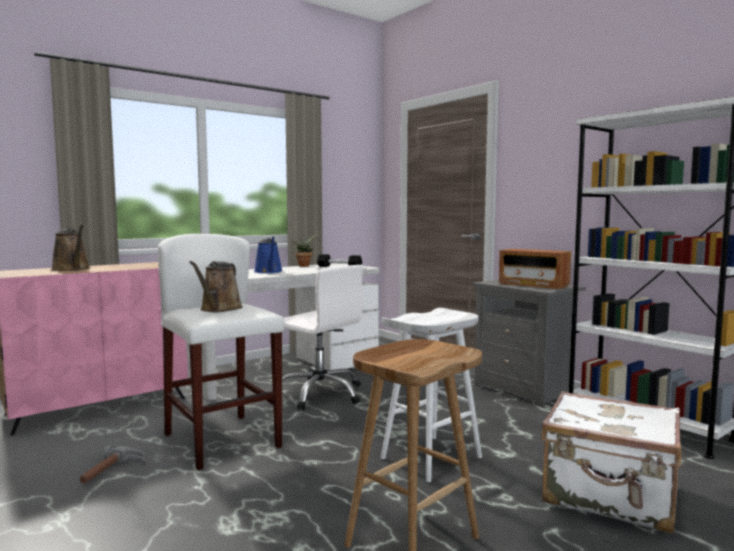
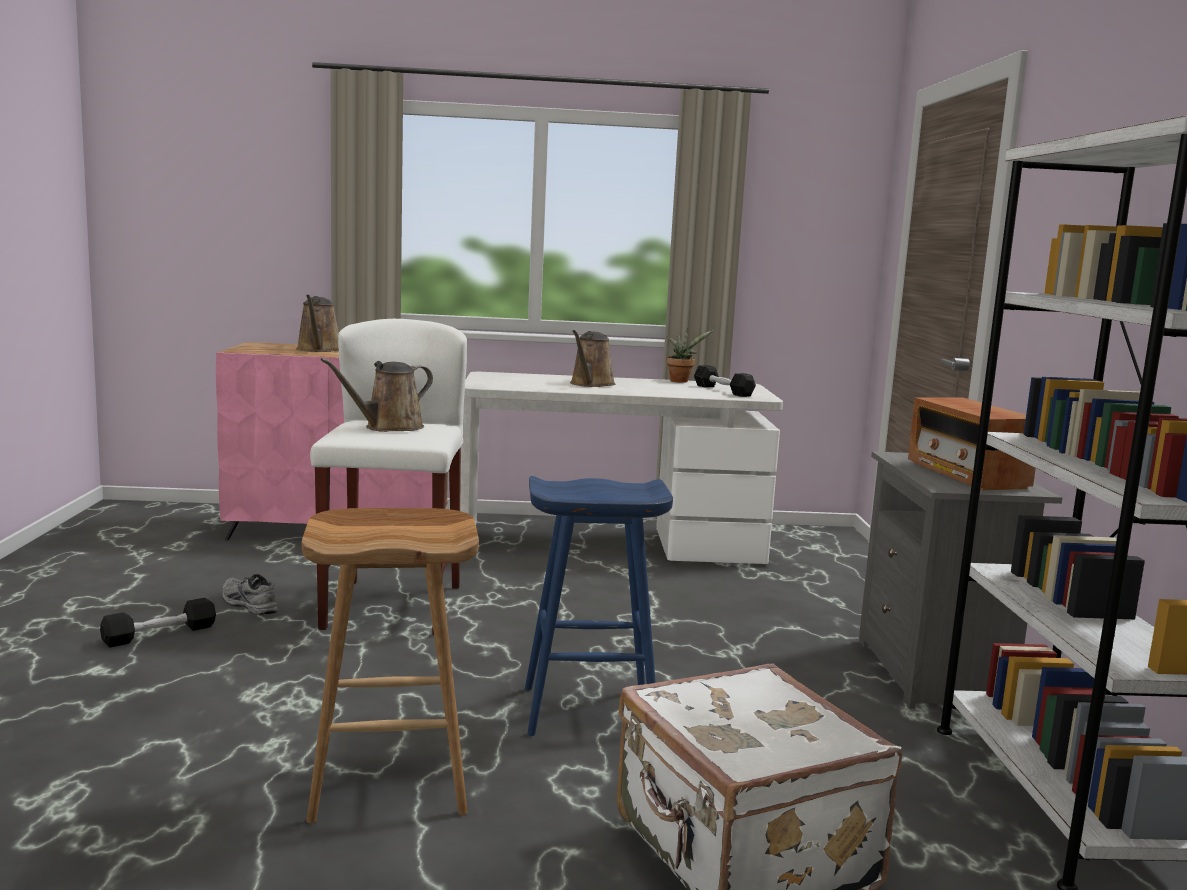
camera: 35 degrees right, 5 degrees up
hammer [80,445,145,484] -> grey shoe [222,574,278,615]
blue watering can [254,237,283,273] -> brown watering can [570,330,615,387]
white office chair [272,265,363,410] -> none
white stool [381,308,482,482] -> blue stool [525,476,673,736]
none -> black dumbbell [100,598,216,647]

